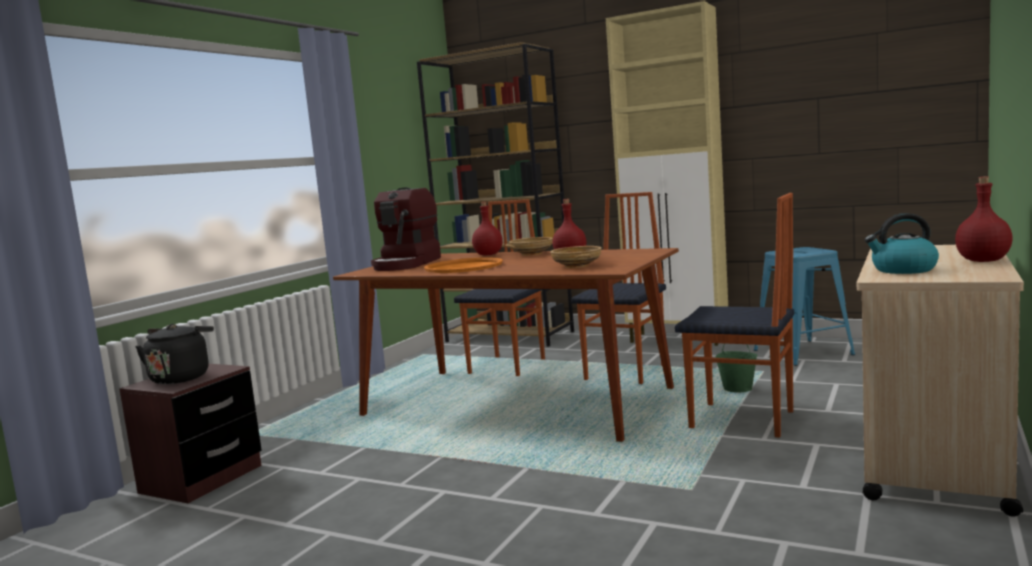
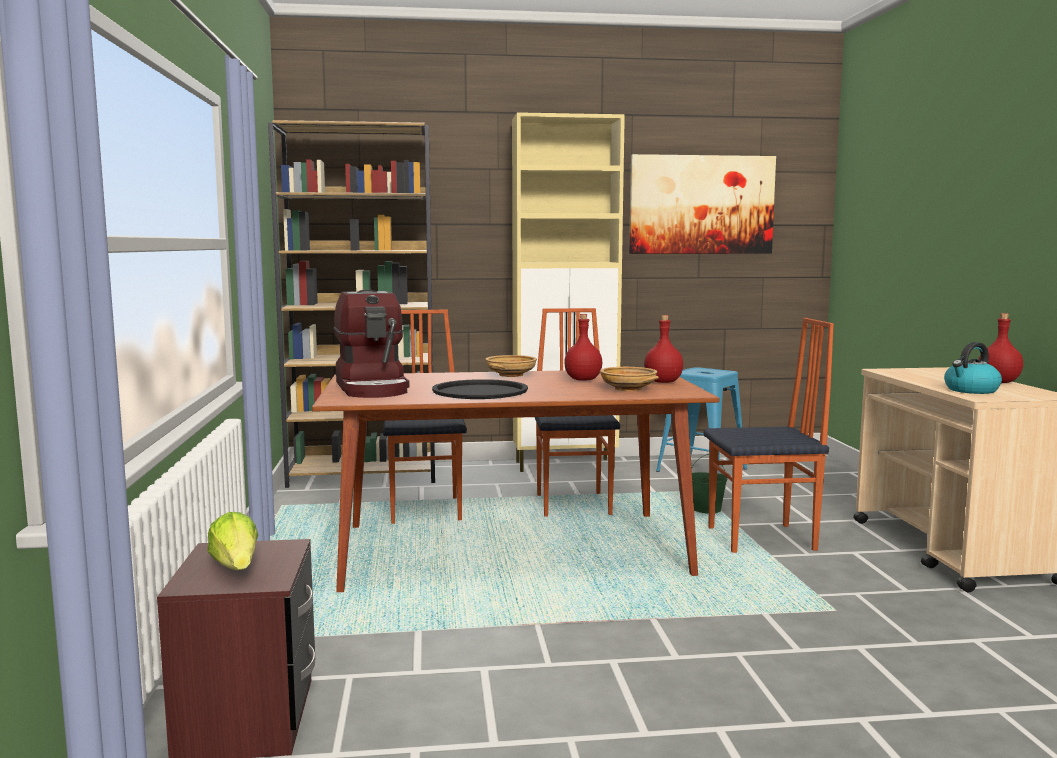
camera: 35 degrees left, 0 degrees up
black kettle [135,324,214,384] -> lettuce [207,512,258,570]
orange tray [424,257,503,273] -> black tray [432,379,528,399]
red bottle [472,202,503,255] -> red bottle moved to [644,315,683,383]
none -> picture [629,154,776,254]

